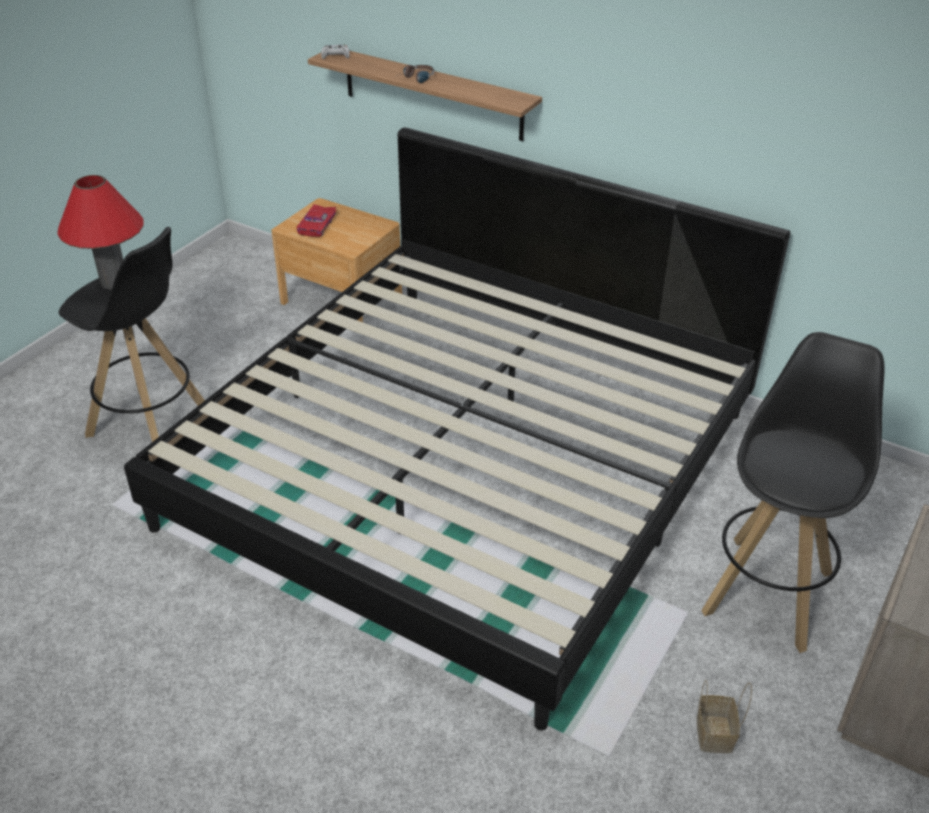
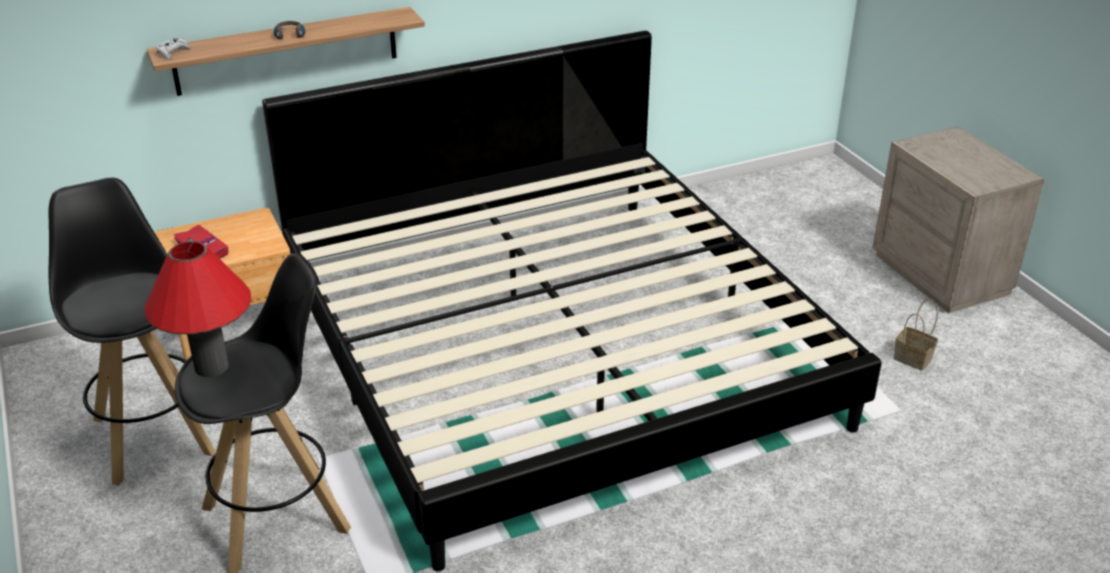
camera: 55 degrees left, 5 degrees down
black stool [701,332,885,653] -> black stool moved to [49,178,216,486]

